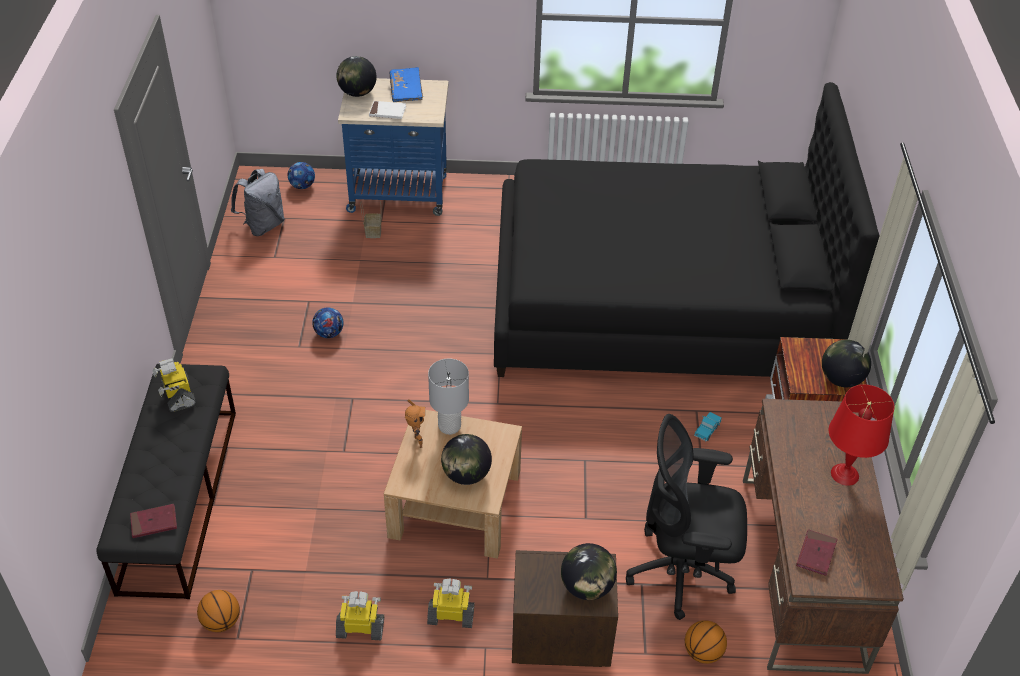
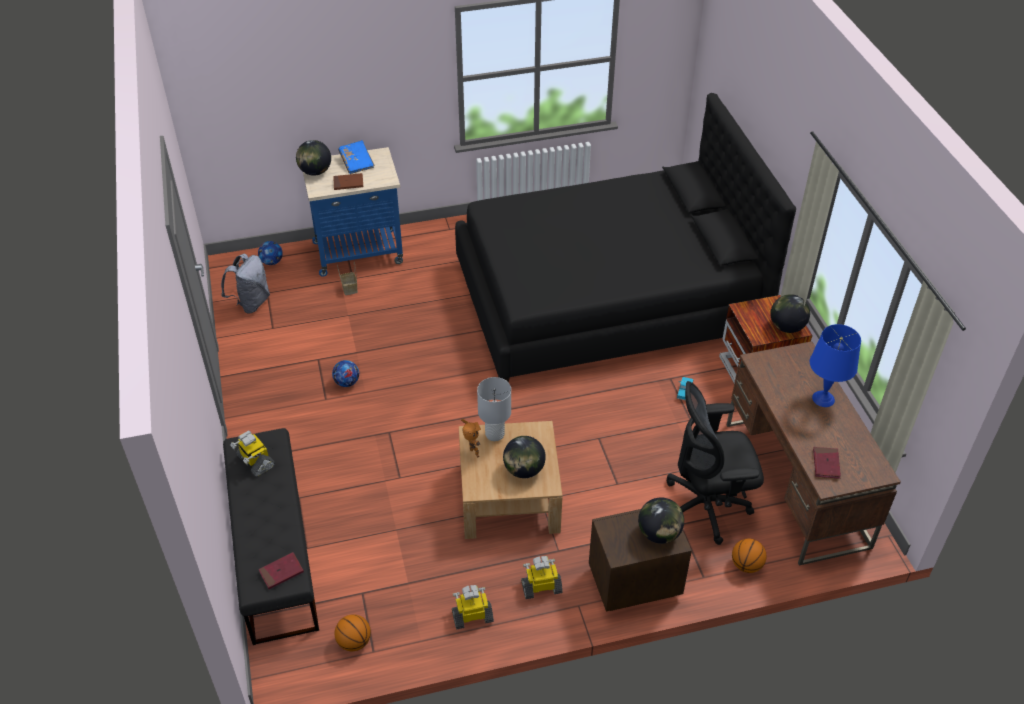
camera: 15 degrees left, 0 degrees up
white book [369,101,406,119] -> brown book [333,173,363,190]
red table lamp [829,385,894,486] -> blue table lamp [810,324,861,407]

